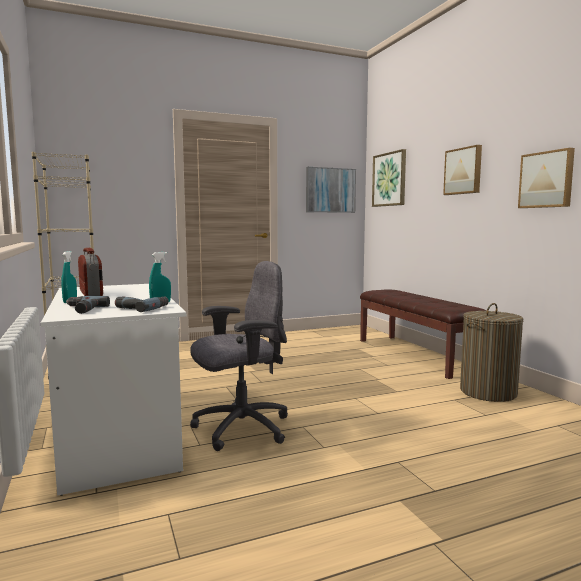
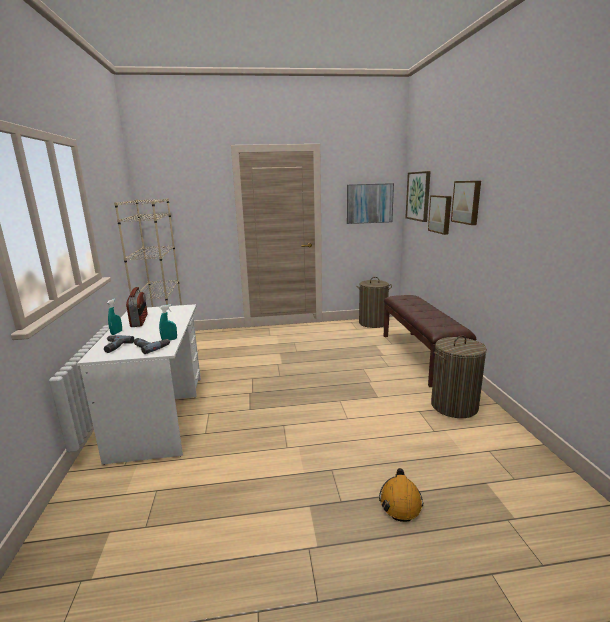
camera: 15 degrees right, 10 degrees up
grey office chair [190,261,288,451] -> none
picture [518,148,575,208] -> picture moved to [428,195,452,235]
none -> laundry basket [356,277,392,328]
none -> orange hard hat [379,468,424,522]

